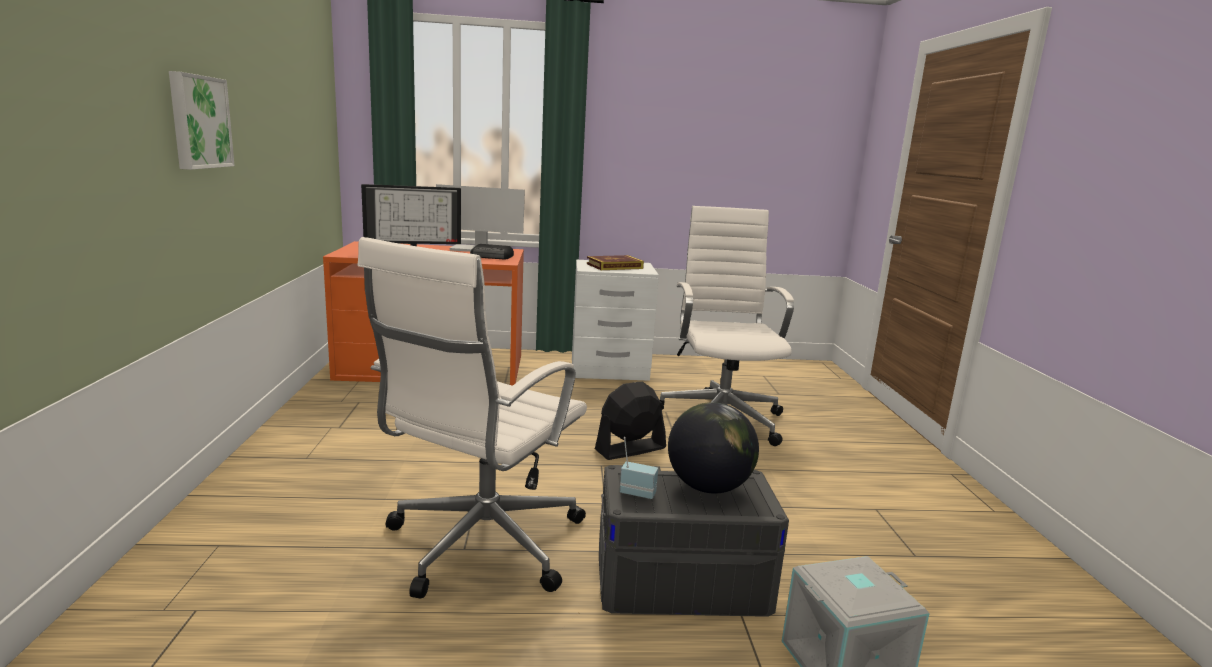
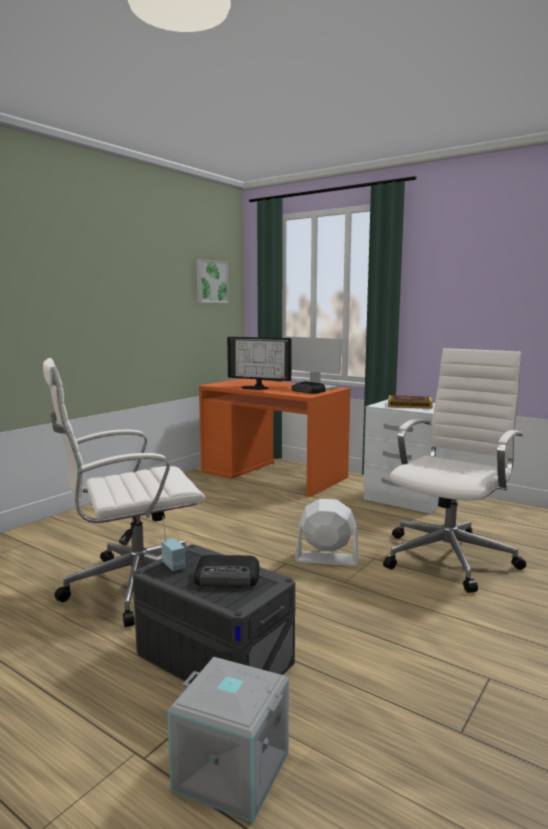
camera: 40 degrees right, 5 degrees down
picture [169,71,235,170] -> picture moved to [196,259,228,303]
black fan [595,382,666,460] -> white fan [295,499,359,566]
globe [668,402,759,494] -> radio [194,555,260,587]

